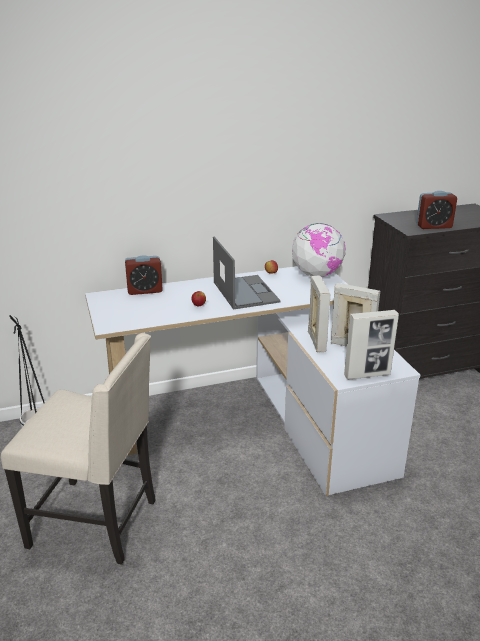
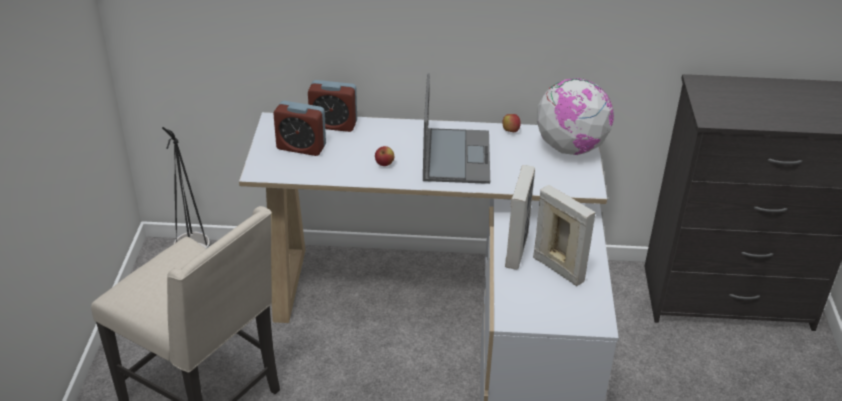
camera: 20 degrees right, 10 degrees up
picture frame [344,310,399,380] -> none
alarm clock [416,191,457,229] -> alarm clock moved to [273,101,326,156]

